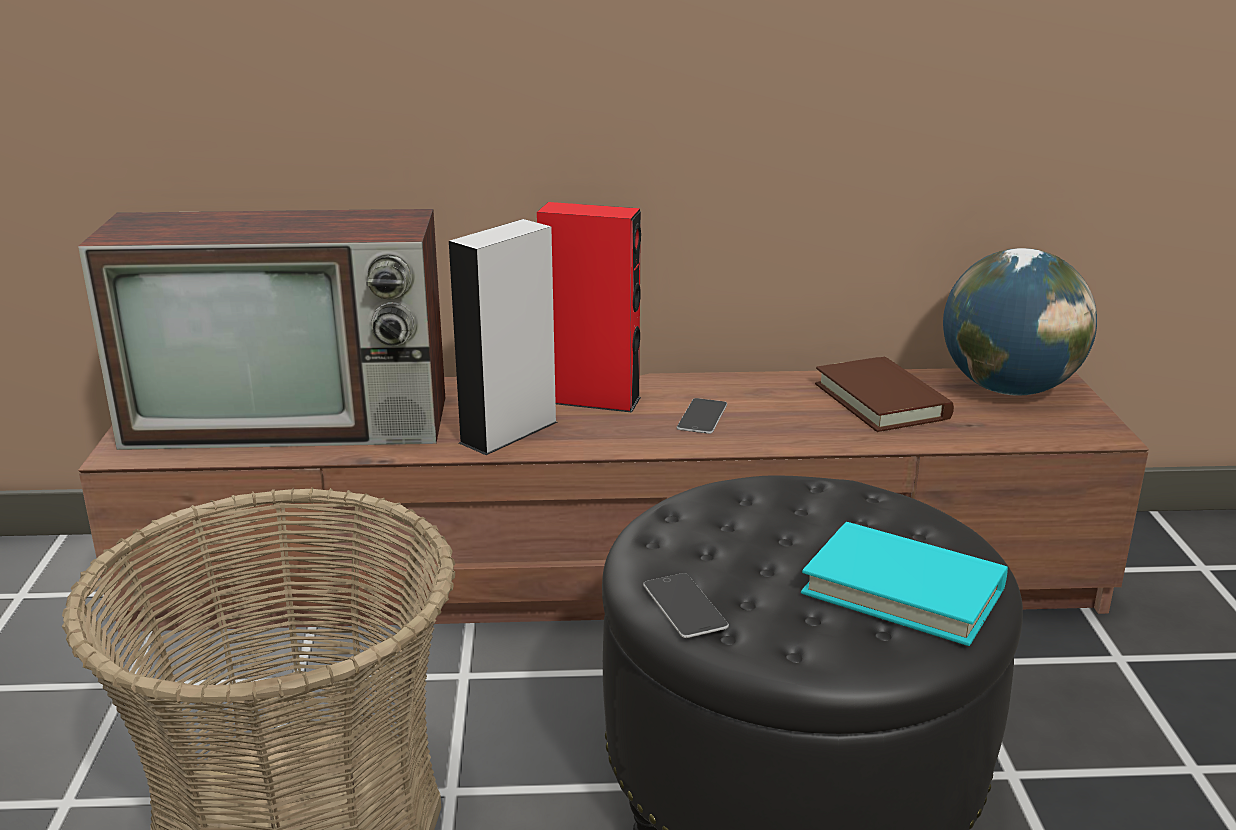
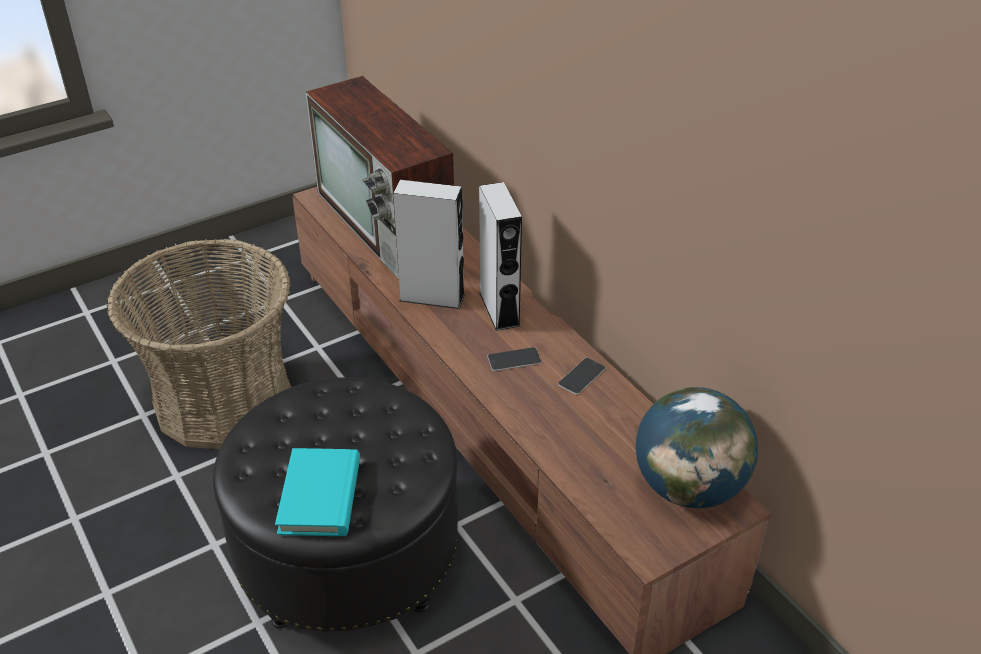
camera: 60 degrees right, 15 degrees up
red speaker [537,202,641,413] -> grey speaker [479,182,522,331]
phone [643,573,729,638] -> phone moved to [558,358,606,395]
brown book [815,357,954,432] -> none

